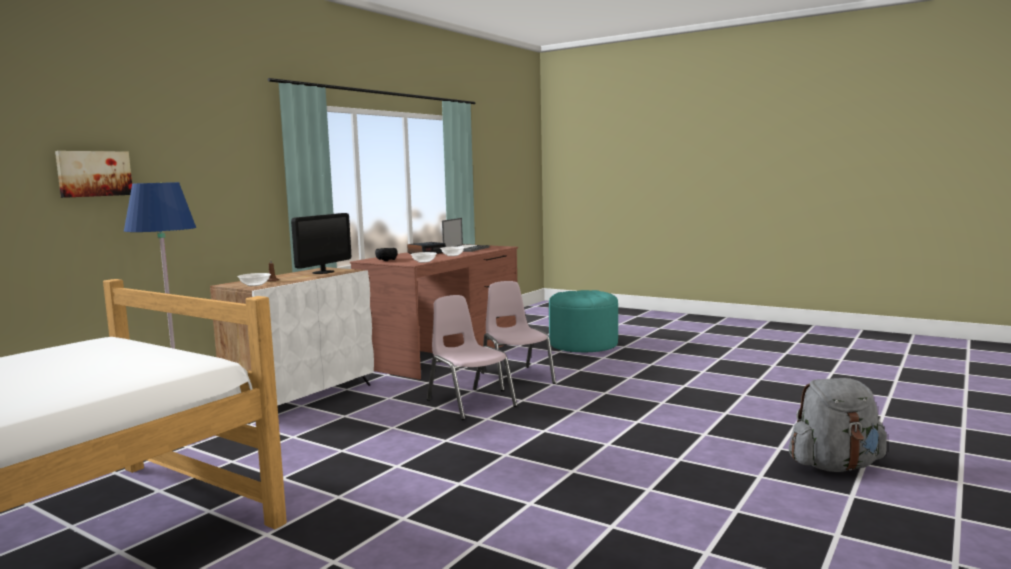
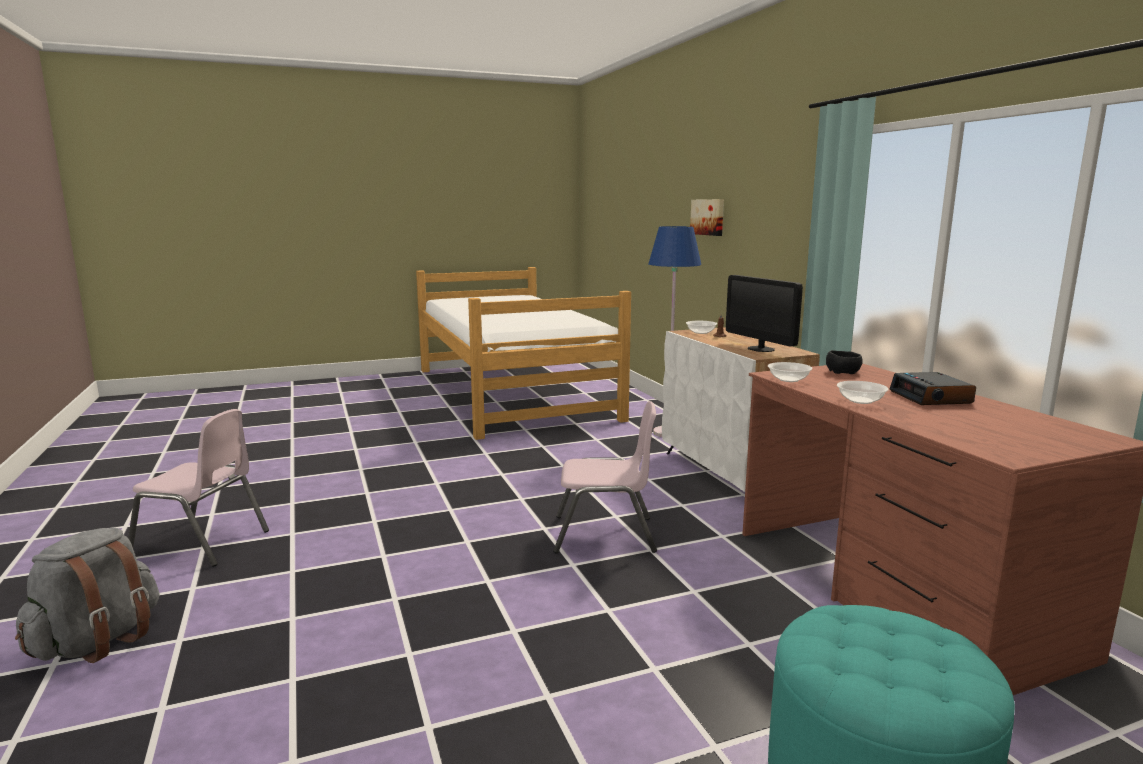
camera: 125 degrees right, 5 degrees up
laptop [442,218,490,252] -> none
pink chair [481,281,556,391] -> pink chair moved to [128,409,269,567]

